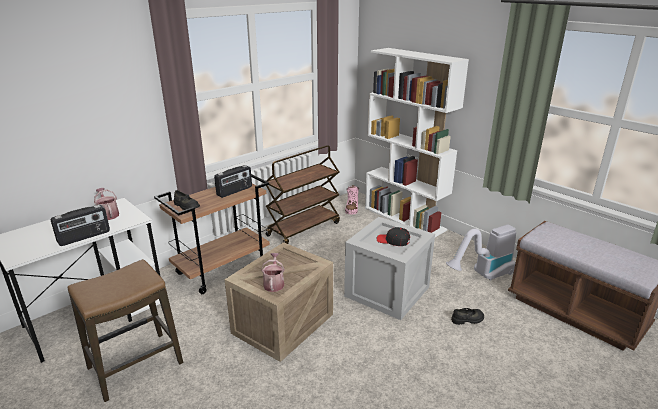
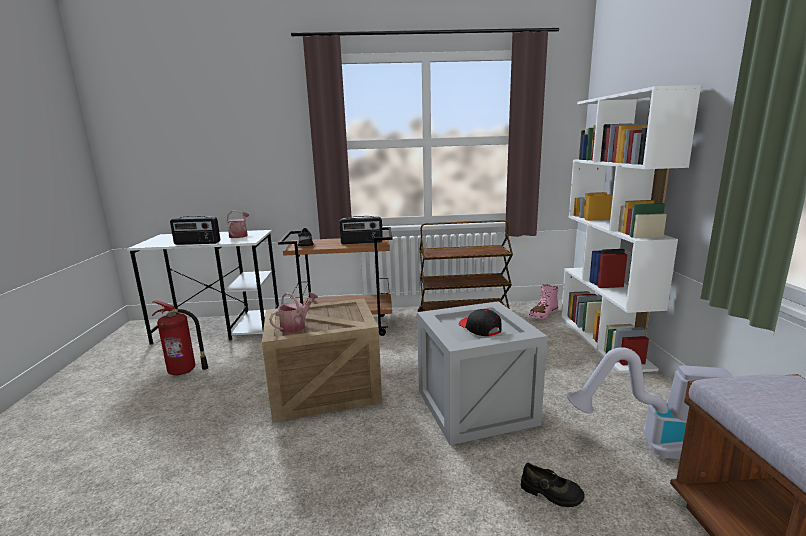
camera: 40 degrees right, 10 degrees down
stool [68,259,183,402] -> fire extinguisher [152,300,209,375]

